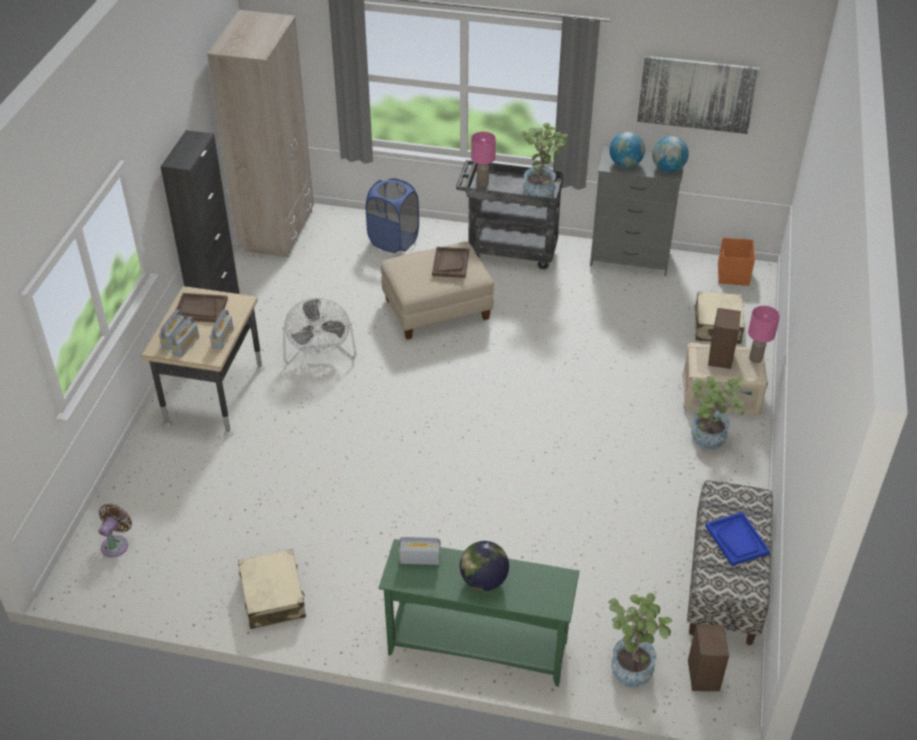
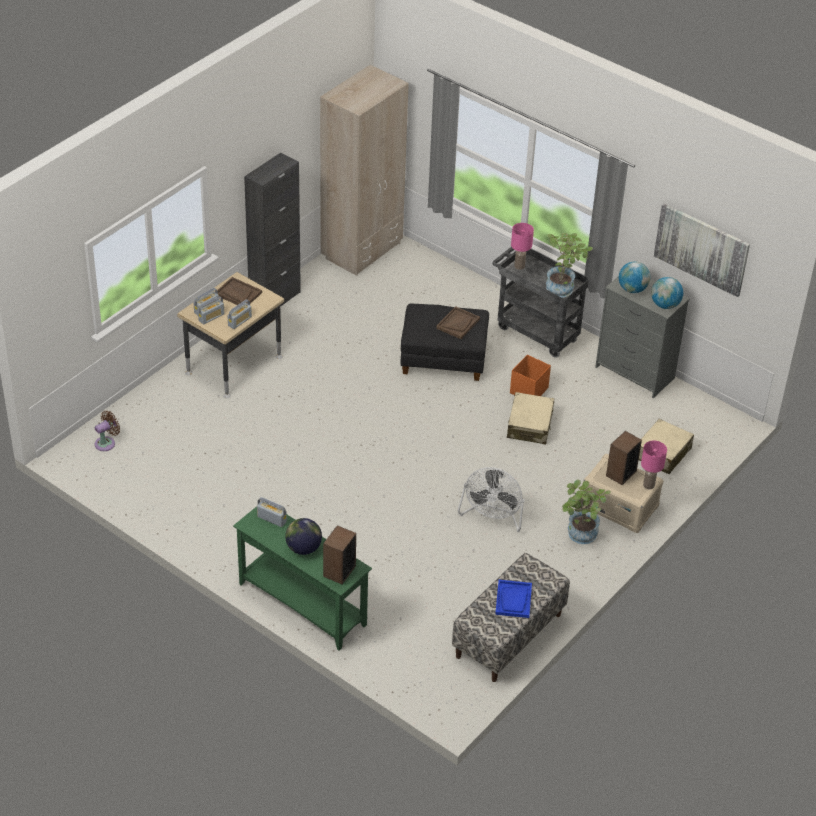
camera: 25 degrees right, 0 degrees up
beige suitcase [238,549,306,629] -> beige suitcase moved to [507,392,554,444]
white fan [282,296,357,365] -> white fan moved to [458,467,525,532]
blue laundry basket [366,178,419,253] -> none
beige ottoman [381,242,494,340] -> black ottoman [401,303,489,381]
potted plant [608,593,672,688] -> none
speaker [688,624,729,691] -> speaker moved to [323,525,356,584]
orange storage box [718,238,755,286] -> orange storage box moved to [510,355,551,396]

